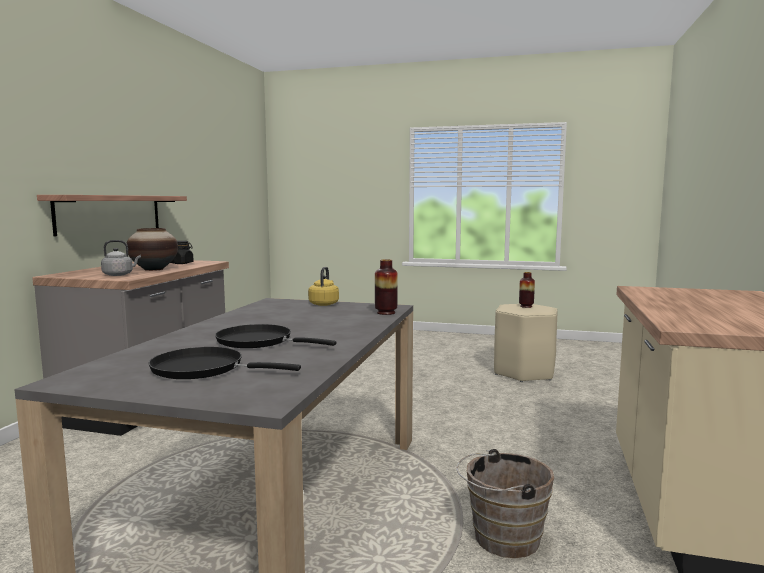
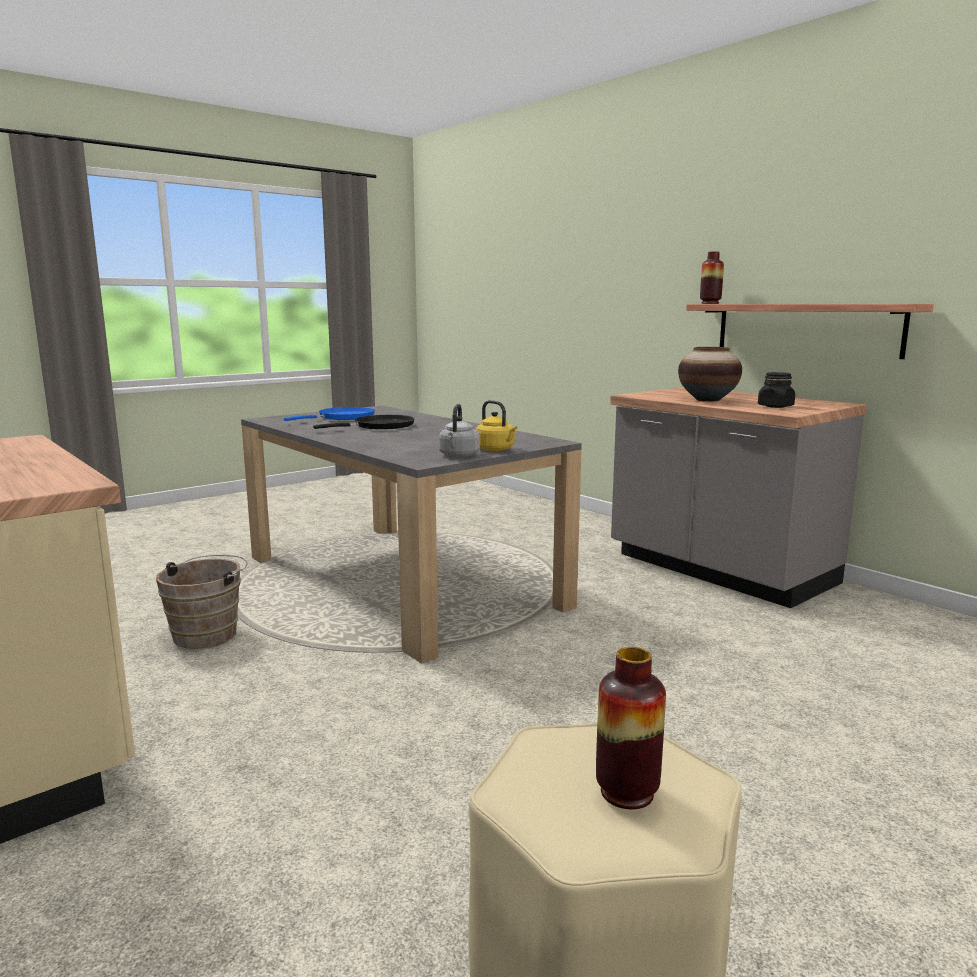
camera: 125 degrees right, 5 degrees up
grey kettle [101,240,141,276] -> grey kettle moved to [439,404,480,457]
black frying pan [149,347,301,379] -> blue frying pan [284,407,375,421]
vase [375,259,398,315] -> vase moved to [700,251,724,304]

